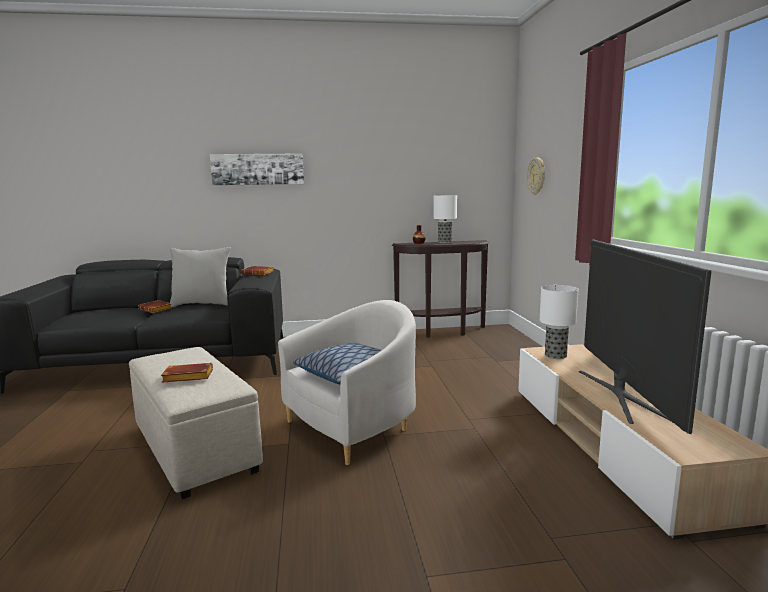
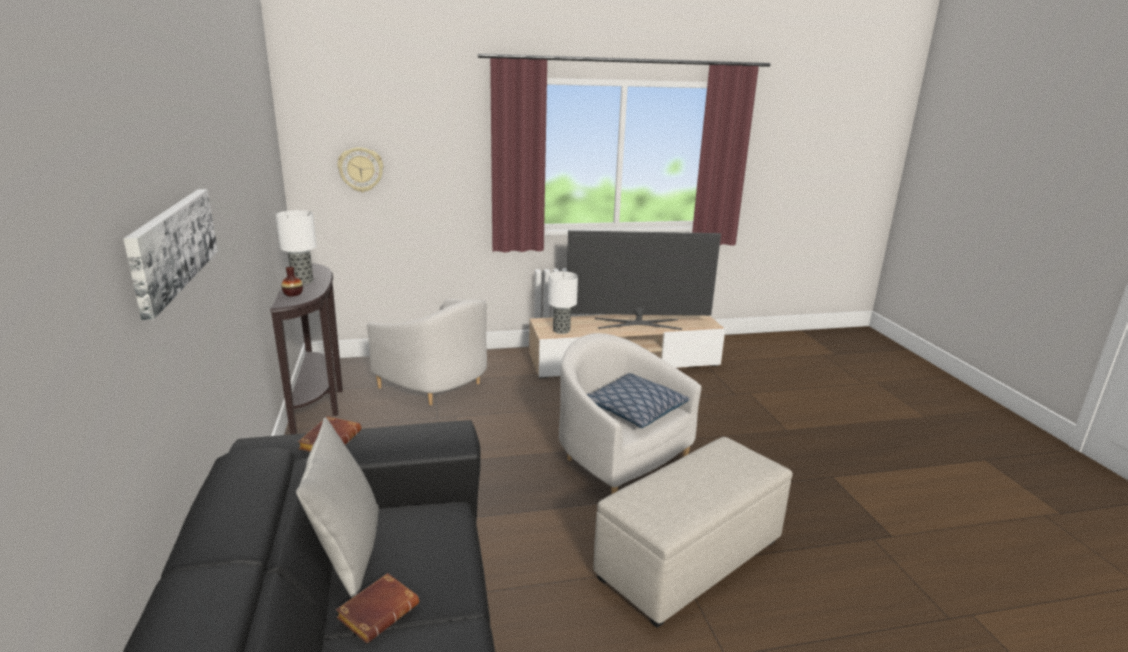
camera: 95 degrees left, 10 degrees up
brown book [161,363,213,383] -> none
none -> white armchair [367,298,487,405]

